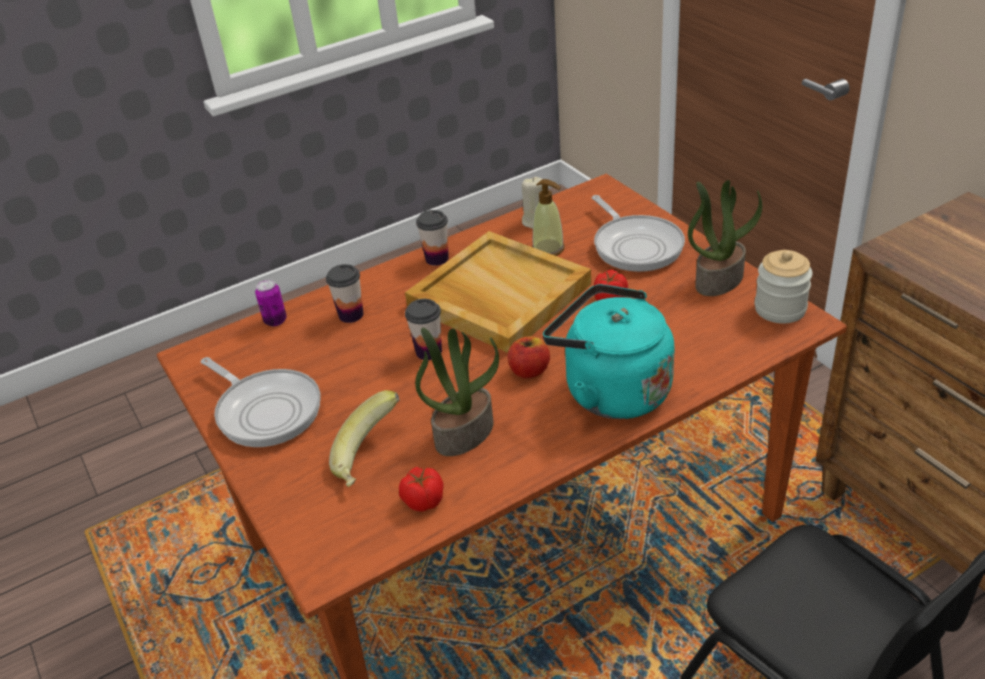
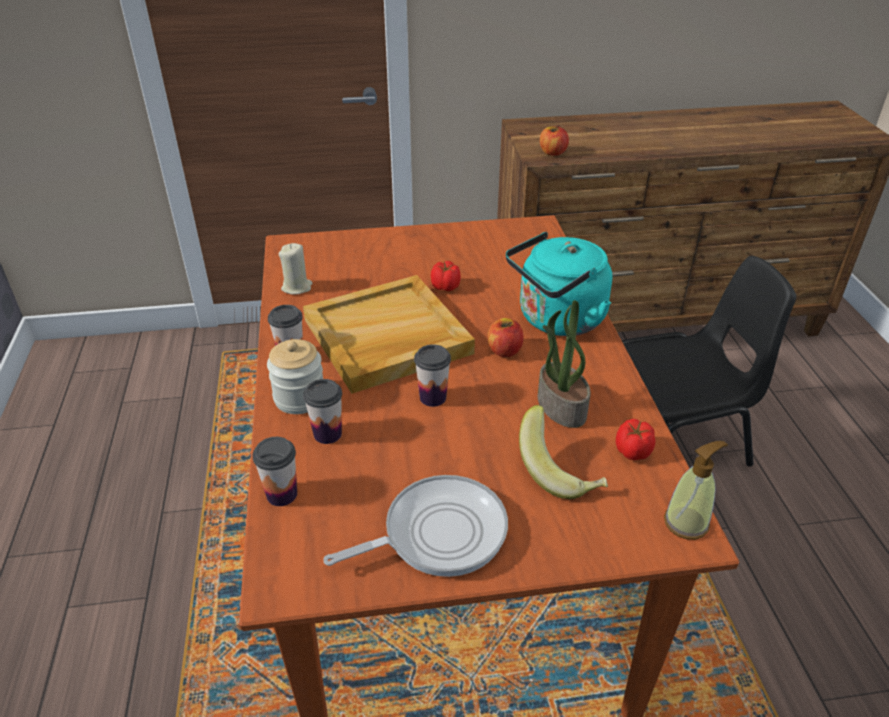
camera: 70 degrees left, 0 degrees up
can [255,279,287,326] -> cup [252,437,297,506]
soap dispenser [532,179,565,256] -> soap dispenser moved to [664,441,728,540]
frying pan [592,195,685,272] -> none
potted plant [688,180,762,296] -> none
jar [755,250,813,323] -> jar moved to [267,339,323,414]
none -> apple [540,125,569,156]

